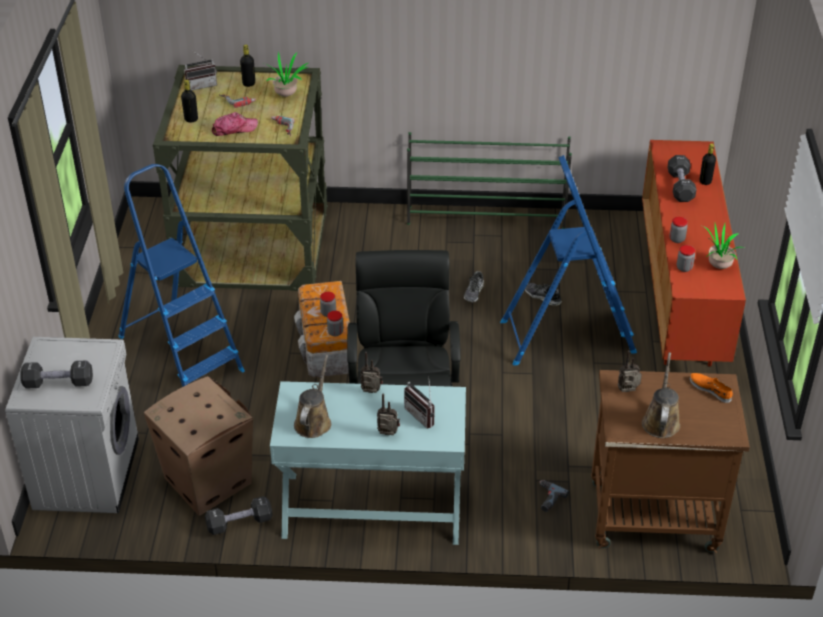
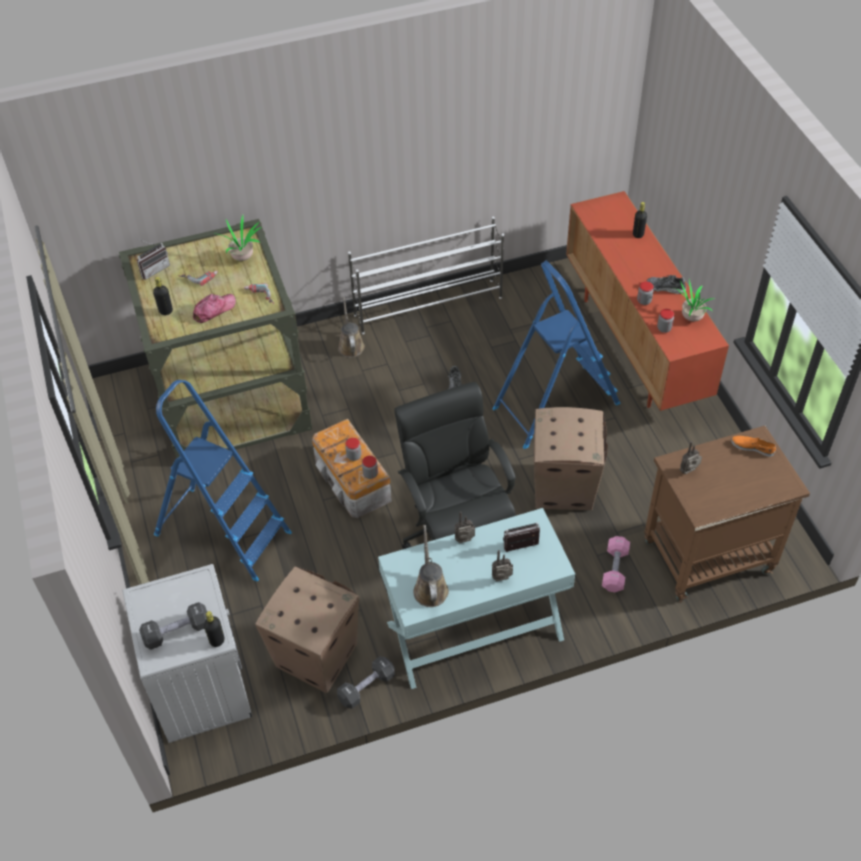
camera: 20 degrees left, 10 degrees up
black bottle [240,45,255,87] -> black bottle moved to [204,611,224,647]
radio [404,376,435,429] -> radio turned 135 degrees clockwise [503,522,540,552]
green shoe rack [407,132,572,229] -> white shoe rack [348,216,504,334]
shoe [525,283,562,306] -> shoe moved to [647,275,686,294]
power drill [540,480,569,512] -> pink dumbbell [602,536,630,592]
brown watering can [642,352,680,438] -> brown watering can moved to [338,297,365,358]
black dumbbell [667,155,696,202] -> none
none -> cardboard box [534,407,608,510]

